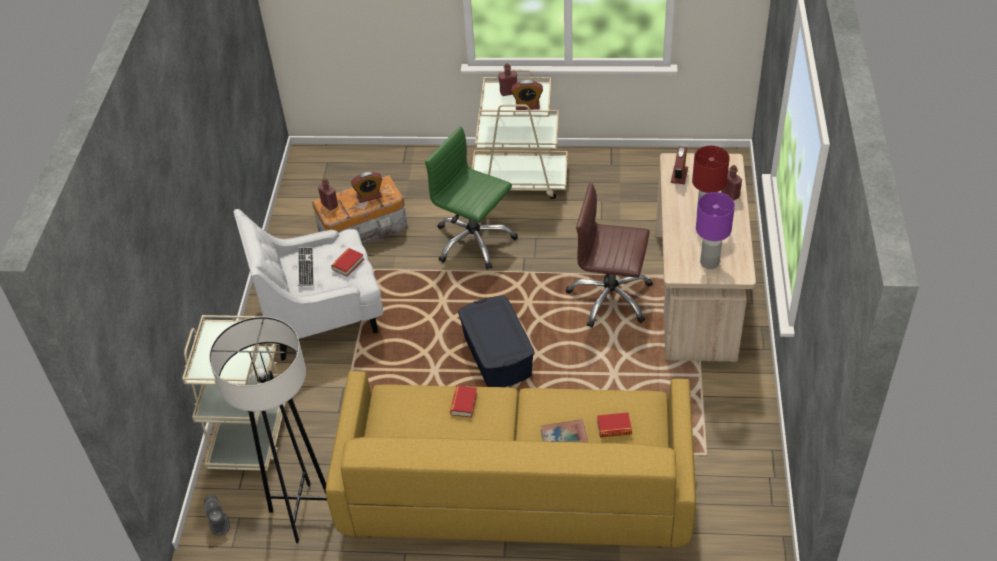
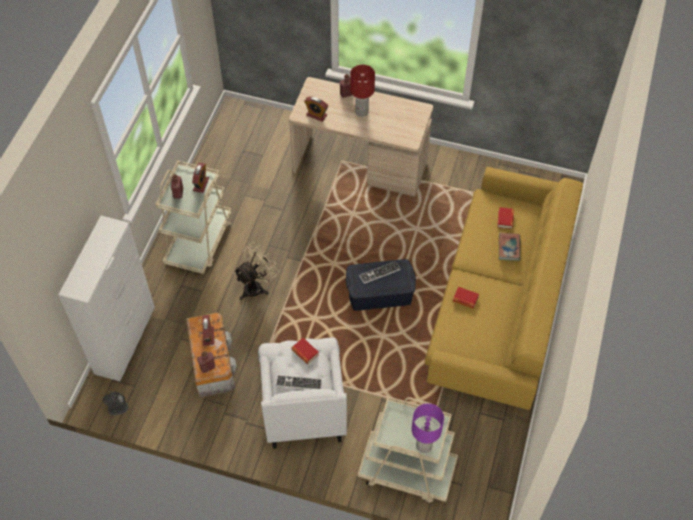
camera: 80 degrees left, 10 degrees up
grey speaker [204,494,230,536] -> grey speaker moved to [103,391,128,415]
grey floor lamp [209,317,327,543] -> none
green office chair [425,126,518,270] -> beige fan [234,242,279,300]
brown office chair [566,183,653,328] -> none
purple table lamp [696,192,735,269] -> purple table lamp moved to [412,403,444,453]
none -> white cabinet [58,216,155,382]
none -> keyboard [359,261,401,284]

